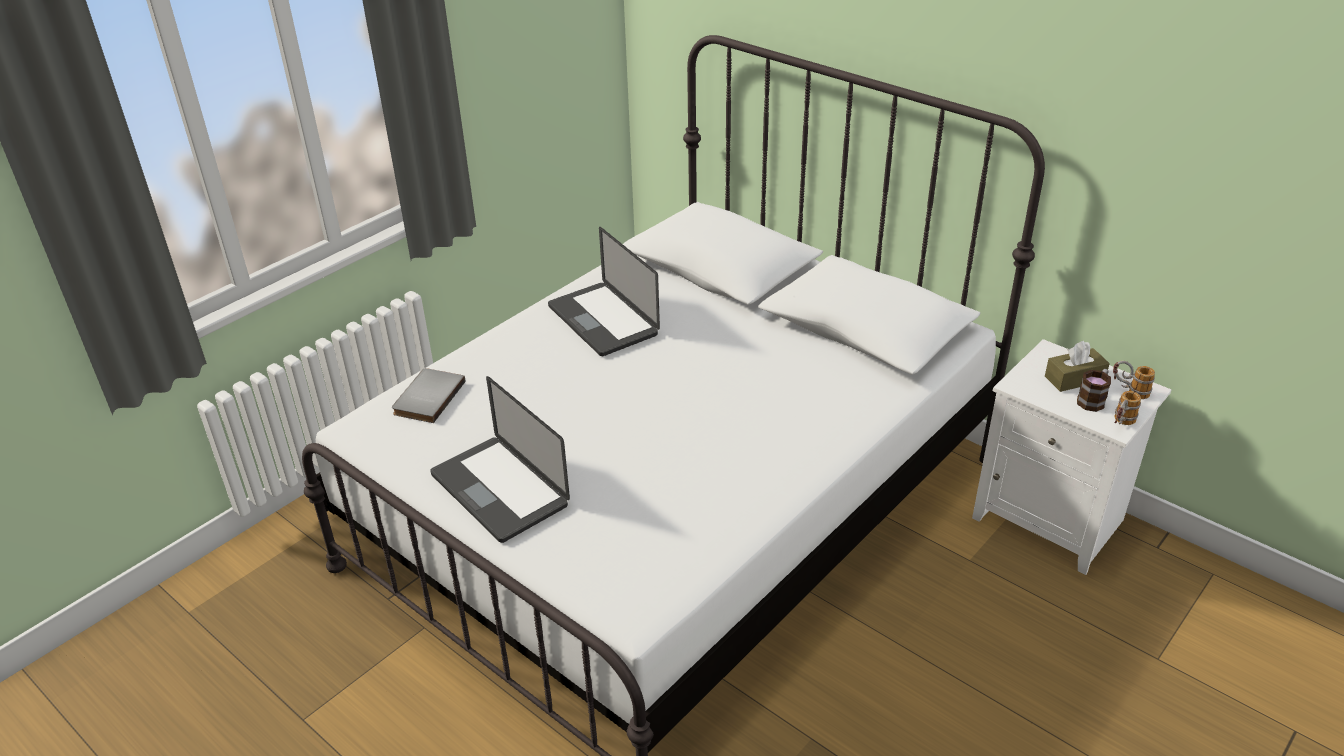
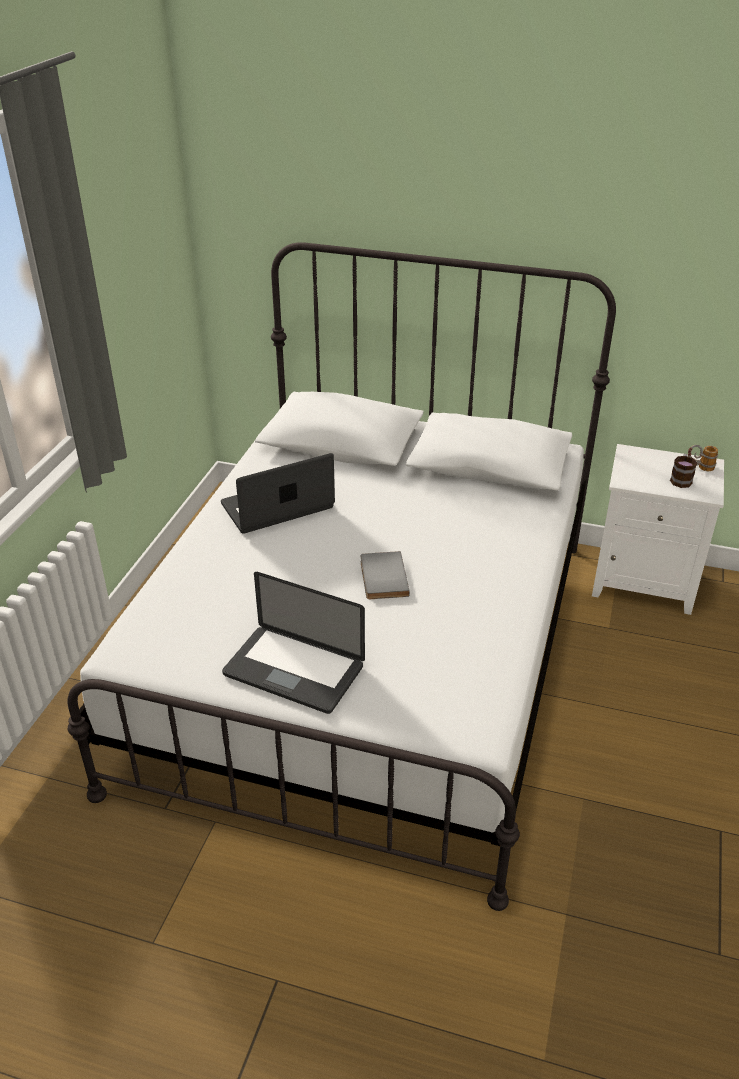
camera: 25 degrees left, 0 degrees up
grey book [392,368,465,423] -> grey book moved to [361,551,410,599]
laptop [548,227,660,356] -> laptop turned 120 degrees clockwise [221,453,335,533]
brown tissue box [1045,341,1110,392] -> none
mug [1114,391,1141,425] -> none

